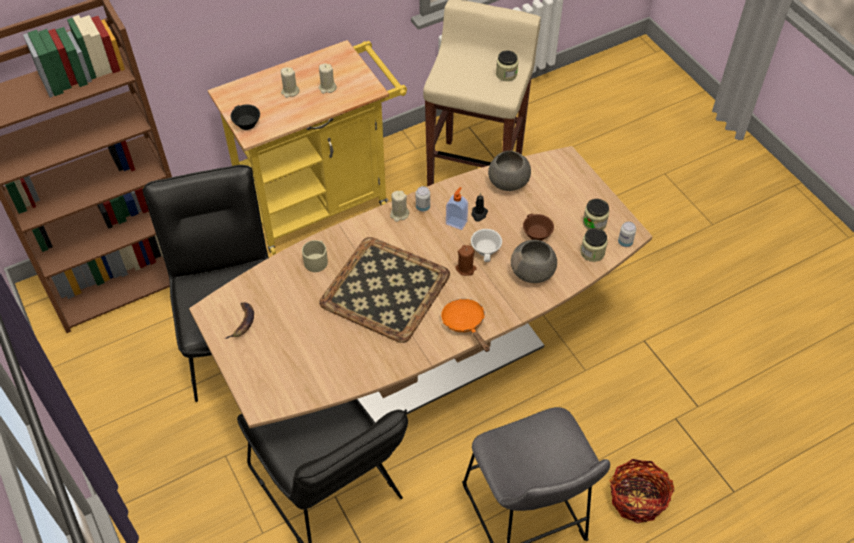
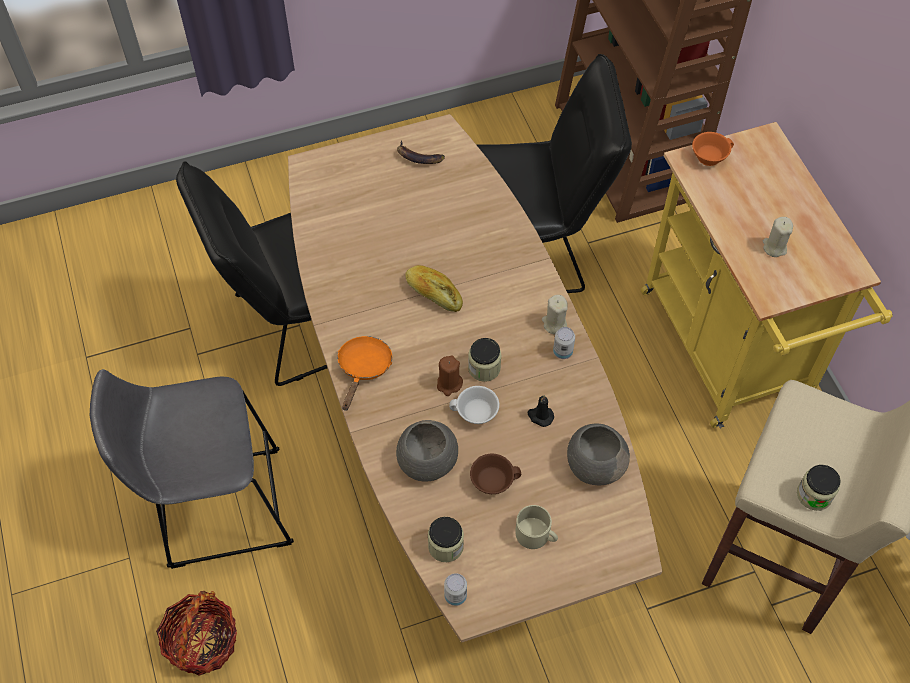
camera: 100 degrees right, 5 degrees up
black cup [231,105,260,130] -> orange cup [692,132,734,166]
beige candle [281,67,299,98] -> none
beige mug [302,240,328,272] -> beige mug moved to [515,505,558,549]
tray [319,237,450,343] -> bread [405,265,463,312]
orange frying pan [441,299,490,352] -> orange frying pan turned 60 degrees counterclockwise [338,336,392,411]
soap dispenser [446,187,468,230] -> none
jar [583,199,609,230] -> jar moved to [468,338,502,382]

